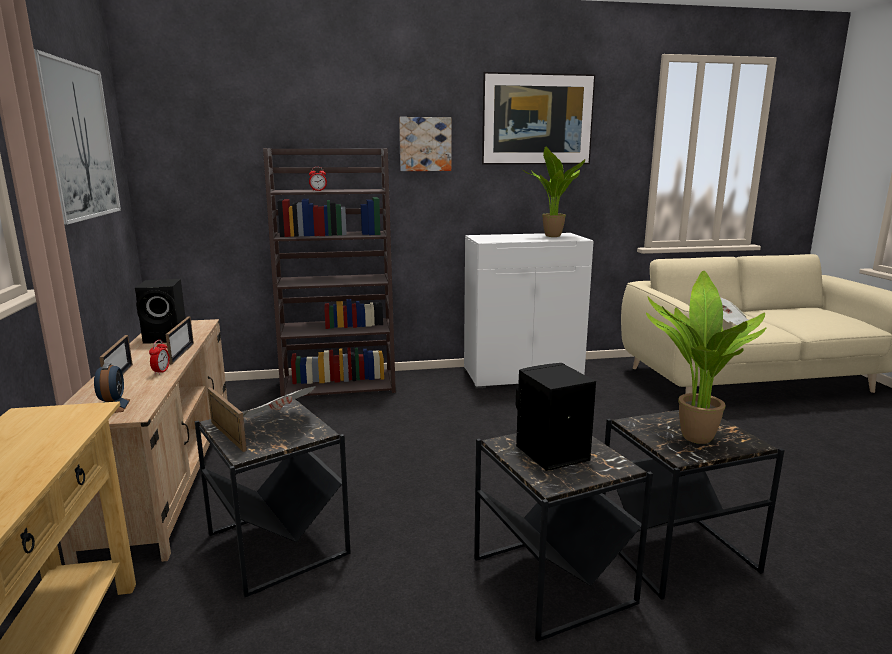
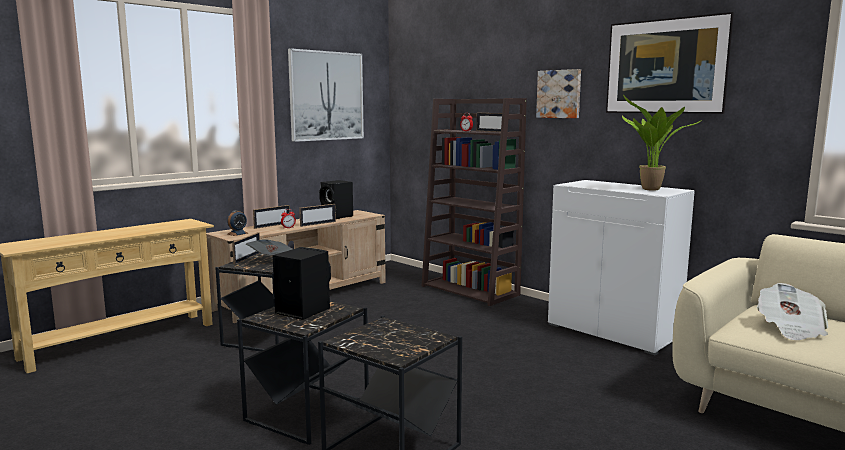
camera: 55 degrees right, 5 degrees down
potted plant [646,271,767,444] -> none
none -> picture frame [476,113,502,132]

